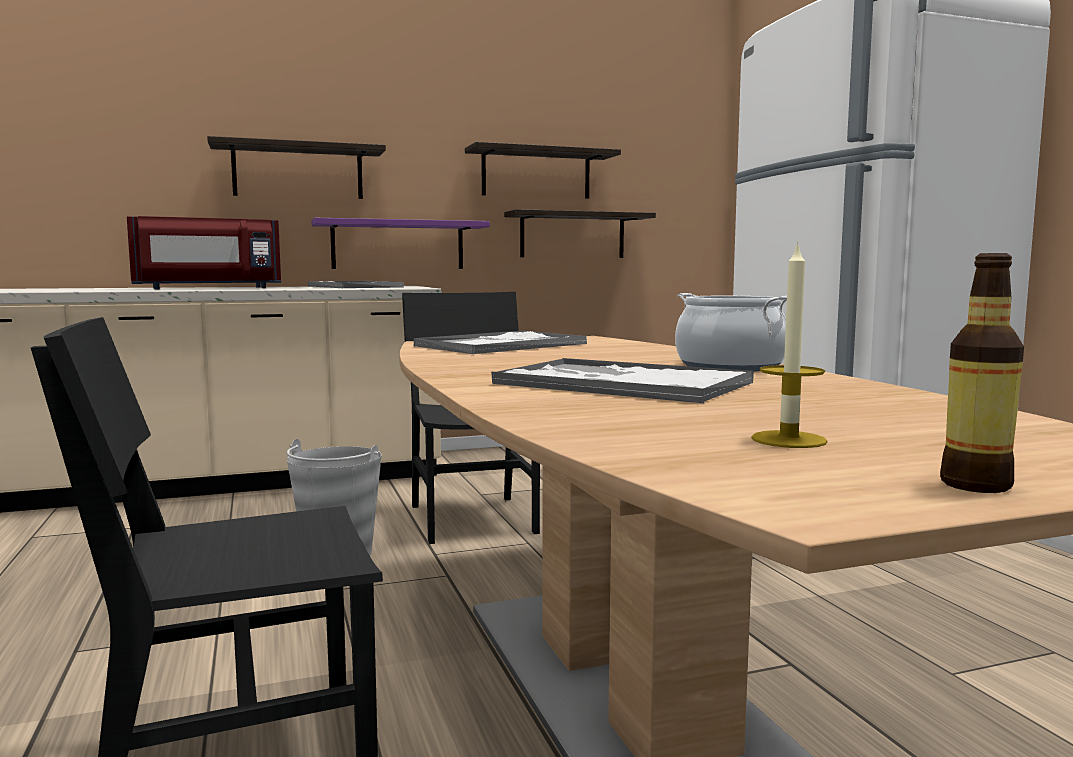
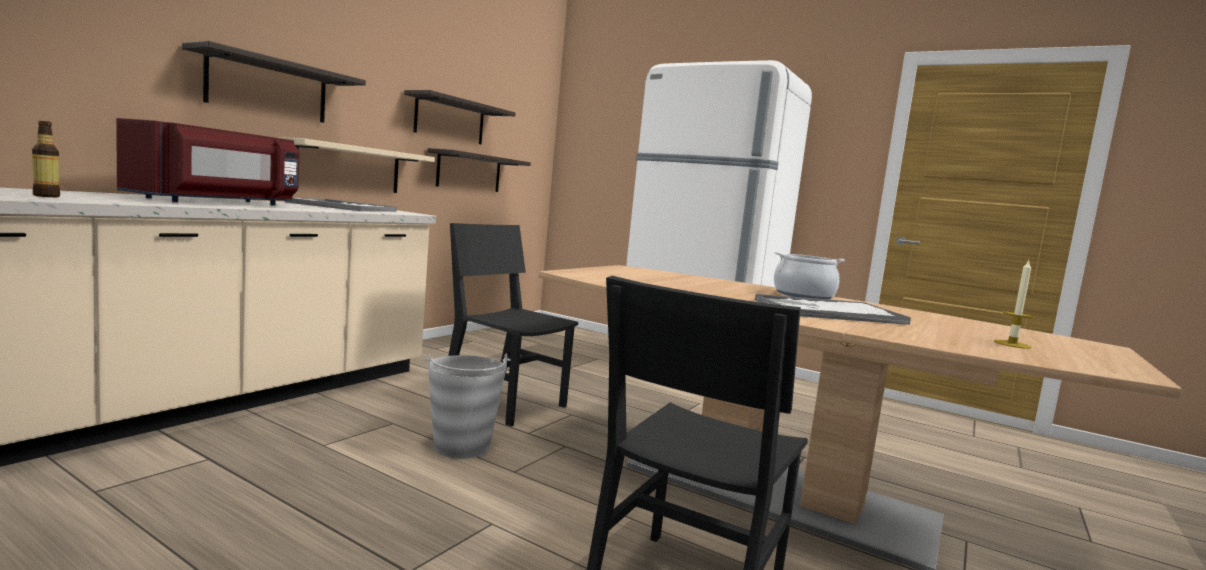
camera: 40 degrees left, 0 degrees up
purple shelf [311,218,490,269] -> beige shelf [278,137,435,193]
tray [413,330,587,354] -> none
bottle [940,253,1024,493] -> bottle moved to [32,120,60,197]

